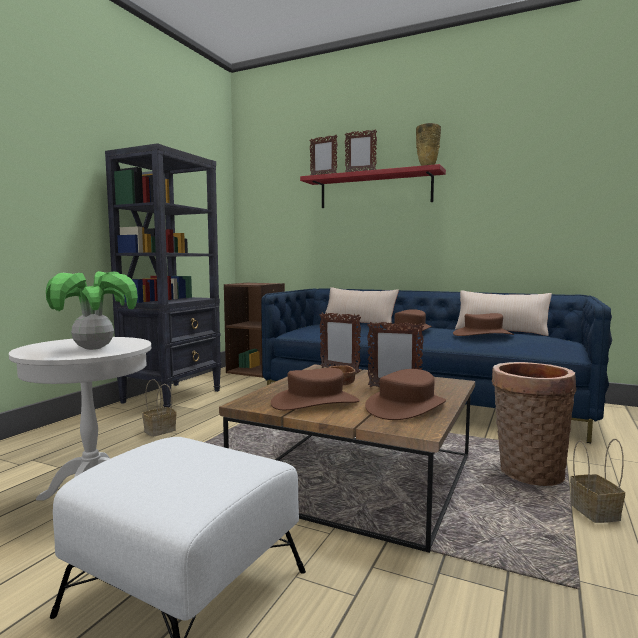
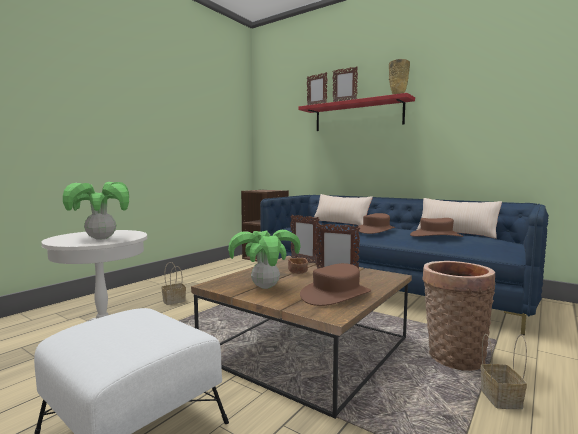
camera: 10 degrees right, 0 degrees up
black bookcase [105,143,221,408] -> none
brown hat [271,368,359,410] -> potted plant [228,230,301,289]

